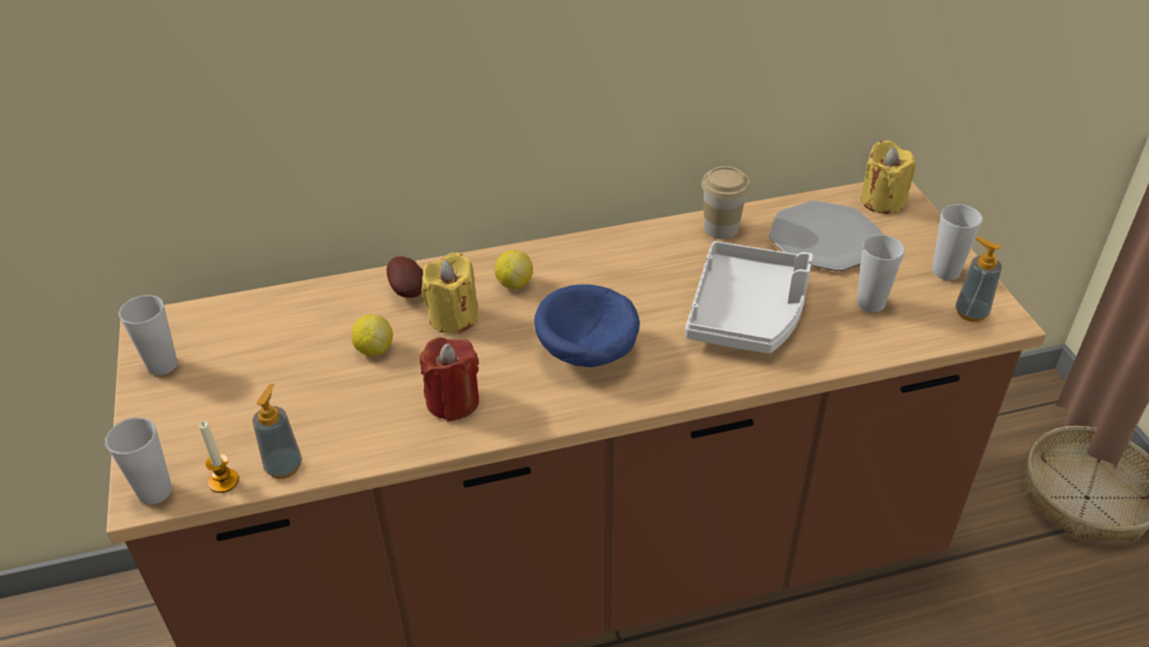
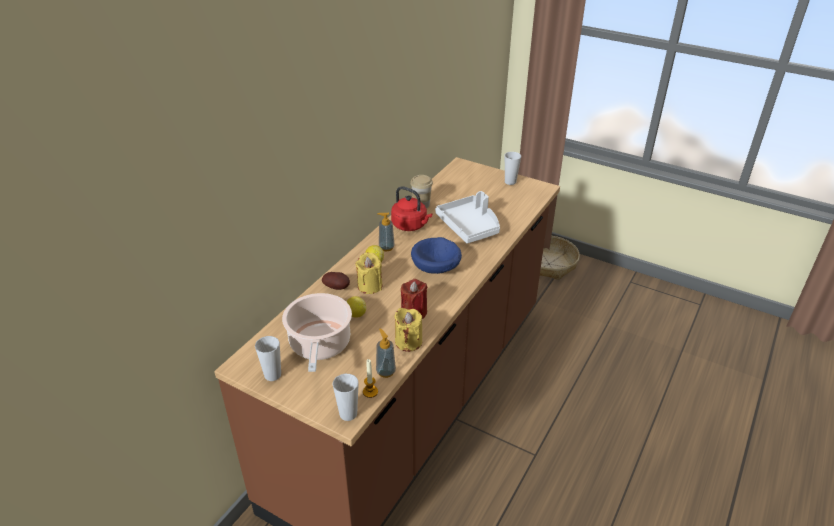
camera: 45 degrees left, 5 degrees down
plate [769,201,882,271] -> none
cup [857,234,905,312] -> none
yellow candle [861,140,916,214] -> yellow candle moved to [394,308,422,352]
soap dispenser [956,237,1002,322] -> soap dispenser moved to [377,213,395,251]
none -> cooking pot [282,293,352,372]
none -> red kettle [391,186,432,231]

